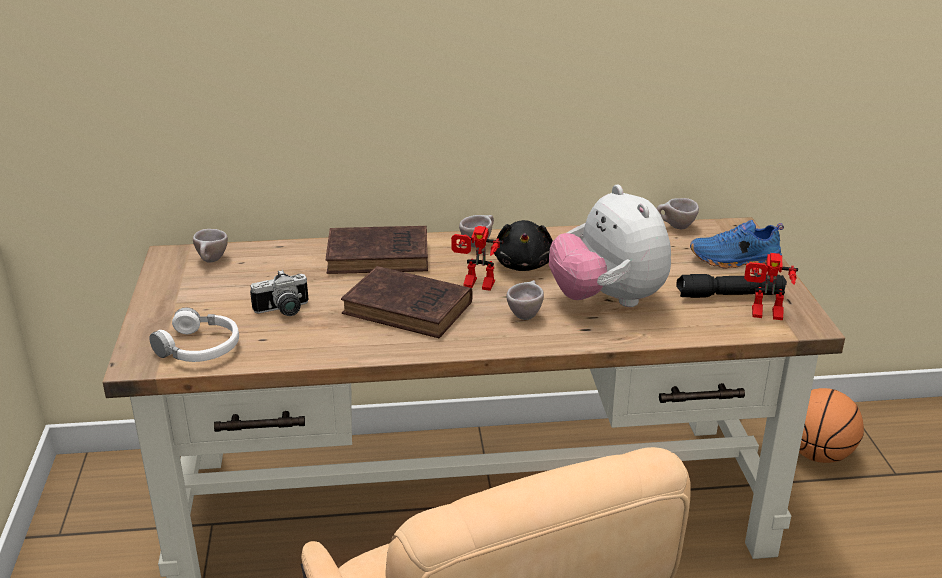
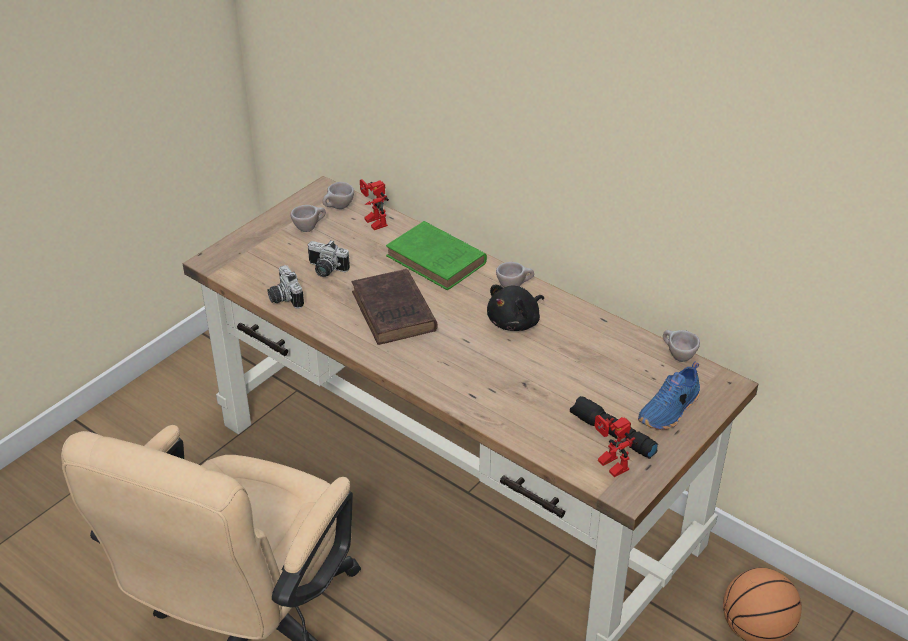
camera: 45 degrees right, 10 degrees up
white headphones [149,307,239,362] -> none
brown book [326,226,428,274] -> green book [386,221,487,290]
toy robot [451,226,503,291] -> toy robot moved to [360,179,389,230]
beige cup [507,280,544,320] -> beige cup moved to [290,205,326,232]
plush toy [549,184,671,307] -> none
blue shoe [690,220,784,269] -> blue shoe turned 90 degrees counterclockwise [638,362,700,430]
none -> camera [268,265,304,309]

